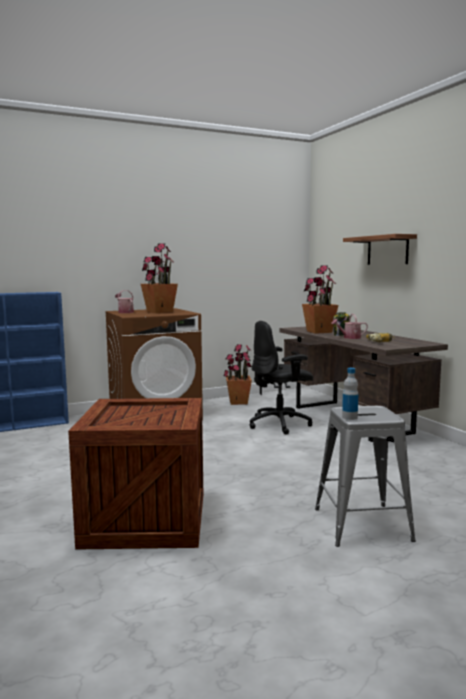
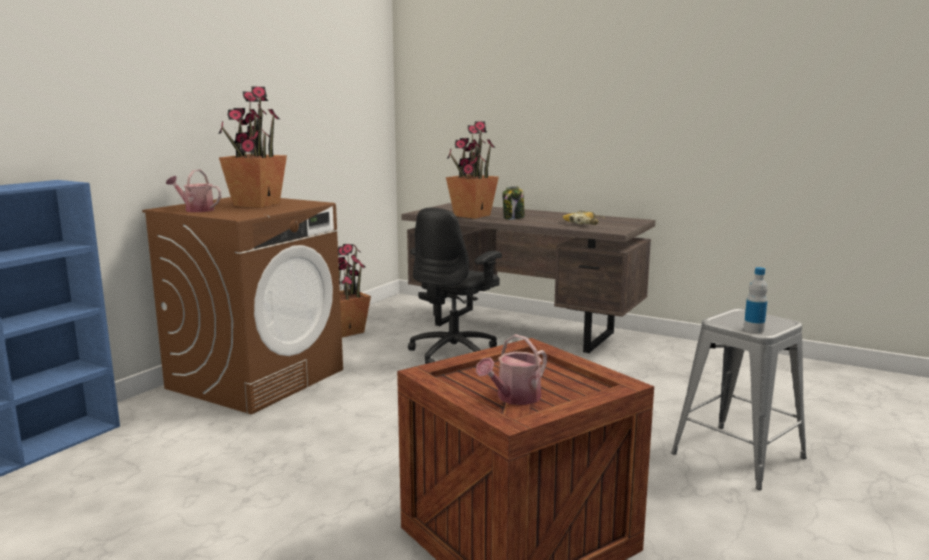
camera: 35 degrees left, 5 degrees up
watering can [331,314,368,339] -> watering can moved to [476,334,547,405]
shelf [343,234,417,265] -> none

